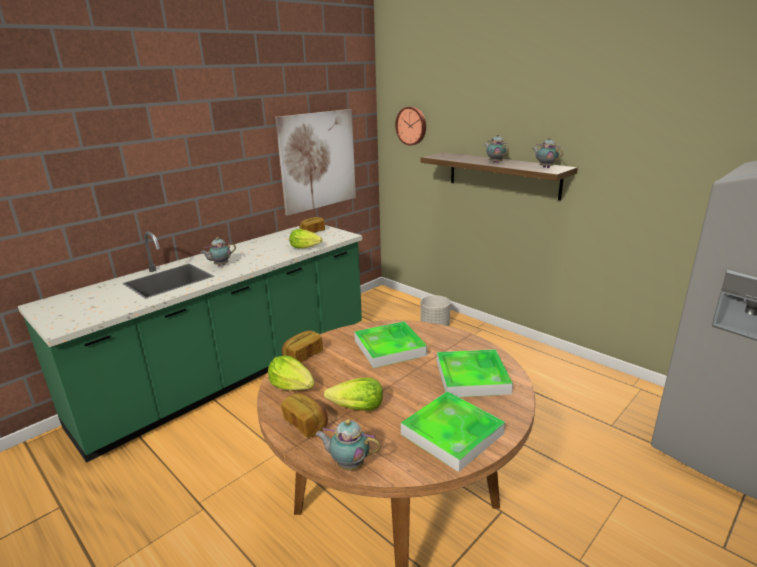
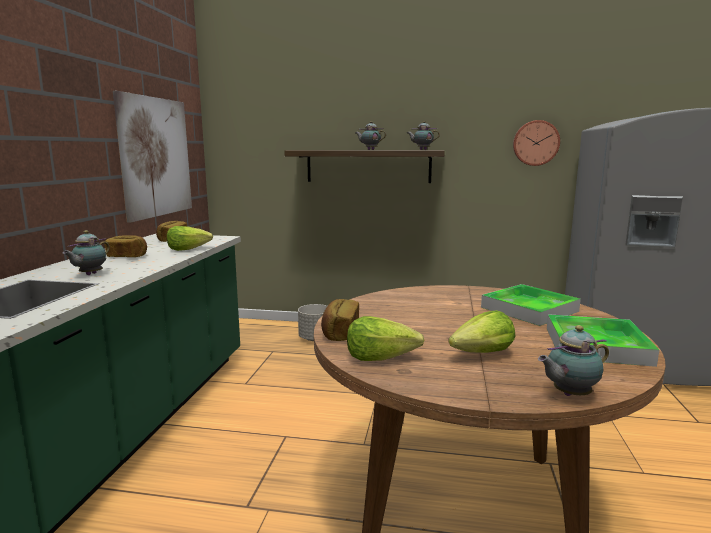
camera: 35 degrees left, 10 degrees down
bread [281,393,328,438] -> bread moved to [104,235,147,257]
tray [354,321,427,368] -> none
wall clock [395,107,426,145] -> wall clock moved to [513,120,560,166]

